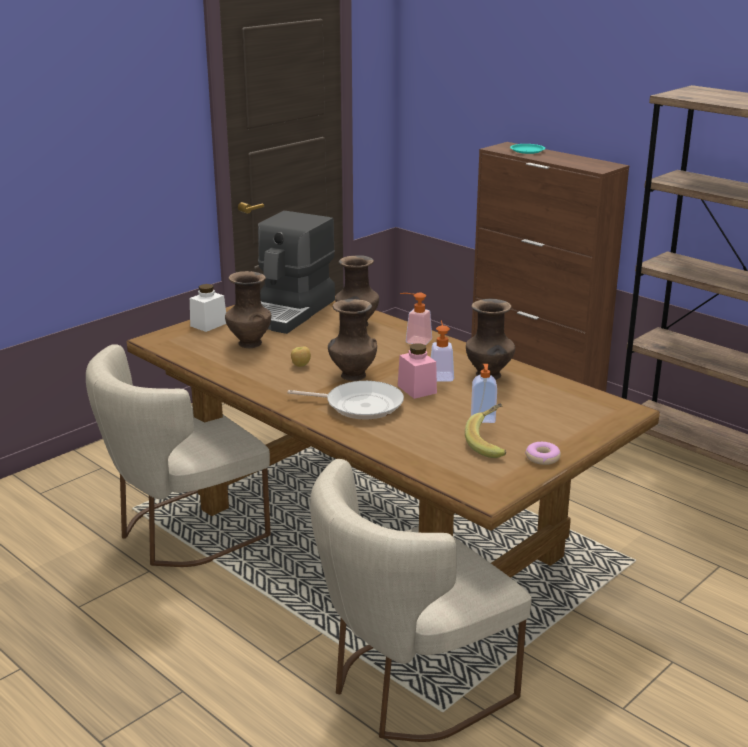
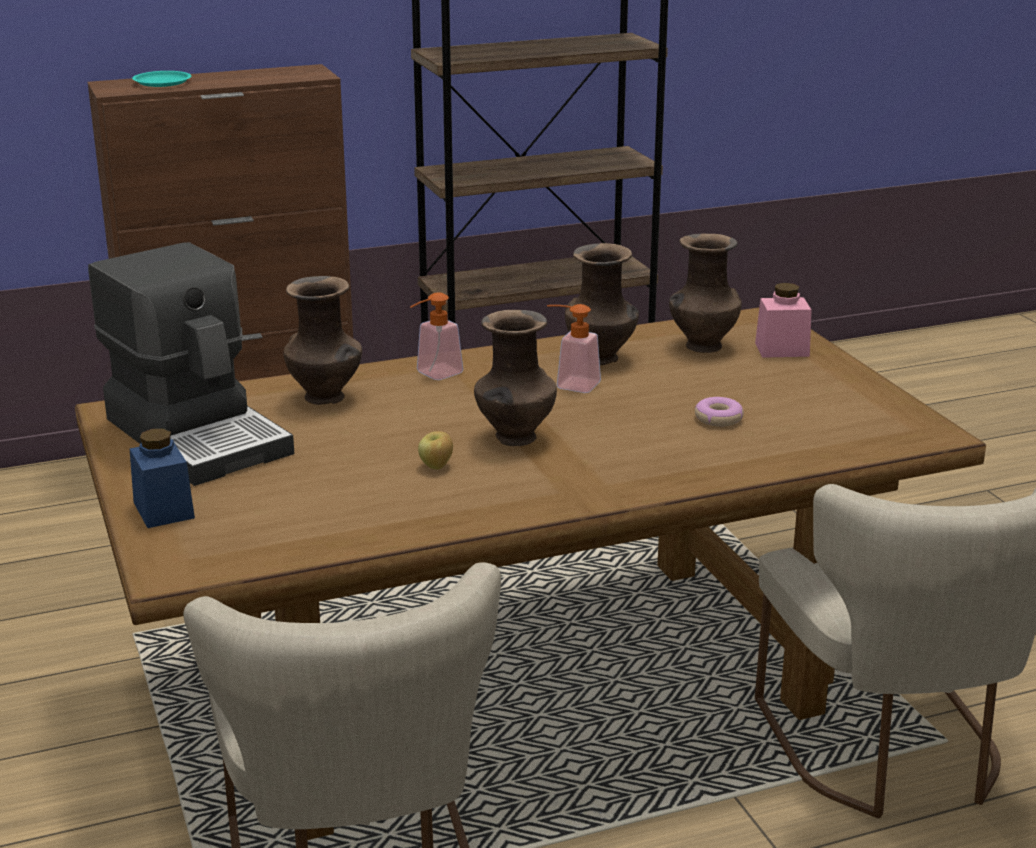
camera: 65 degrees left, 0 degrees up
white jar [190,284,226,332] -> blue jar [130,429,195,528]
brown vase [225,271,271,348] -> brown vase moved to [669,234,742,353]
frying pan [287,381,404,420] -> none
pink jar [398,343,437,399] -> pink jar moved to [755,283,812,358]
banana [465,403,506,458] -> none
soap dispenser [471,364,497,423] -> none
donut [525,442,561,465] -> donut moved to [695,397,744,427]

